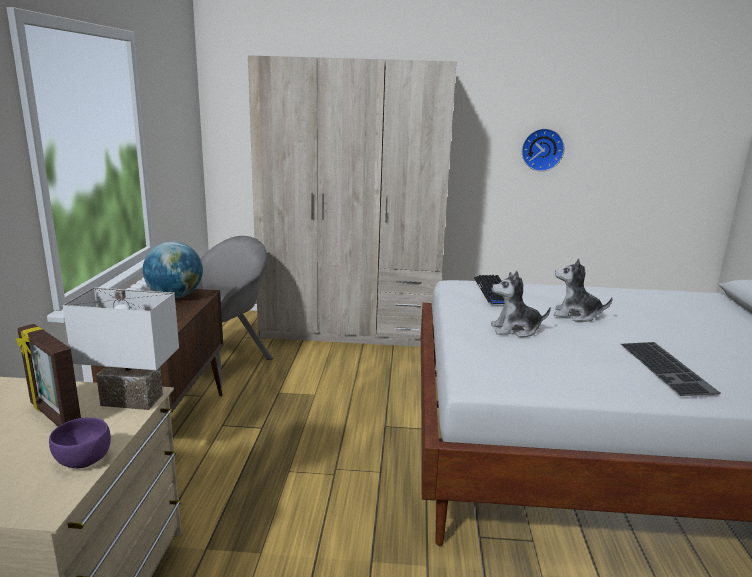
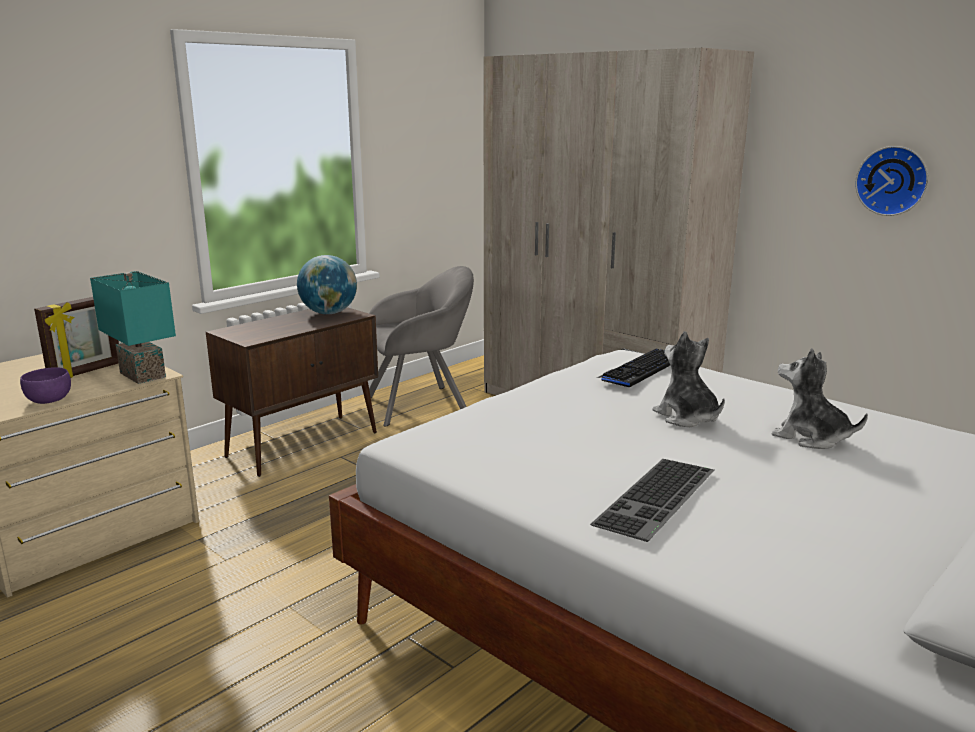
camera: 40 degrees right, 0 degrees up
picture frame [16,324,81,426] -> picture frame turned 135 degrees counterclockwise [34,297,119,378]
white table lamp [63,287,179,410] -> turquoise table lamp [90,271,176,384]
plush toy [491,271,551,338] -> plush toy moved to [771,348,868,449]

